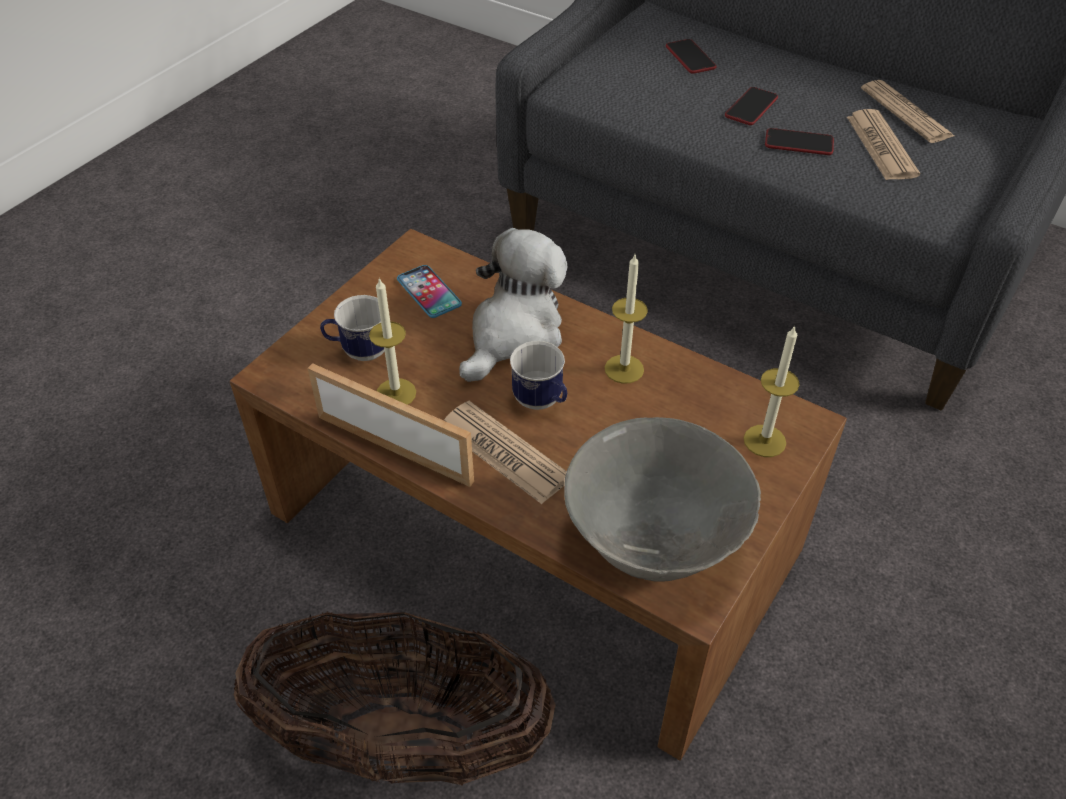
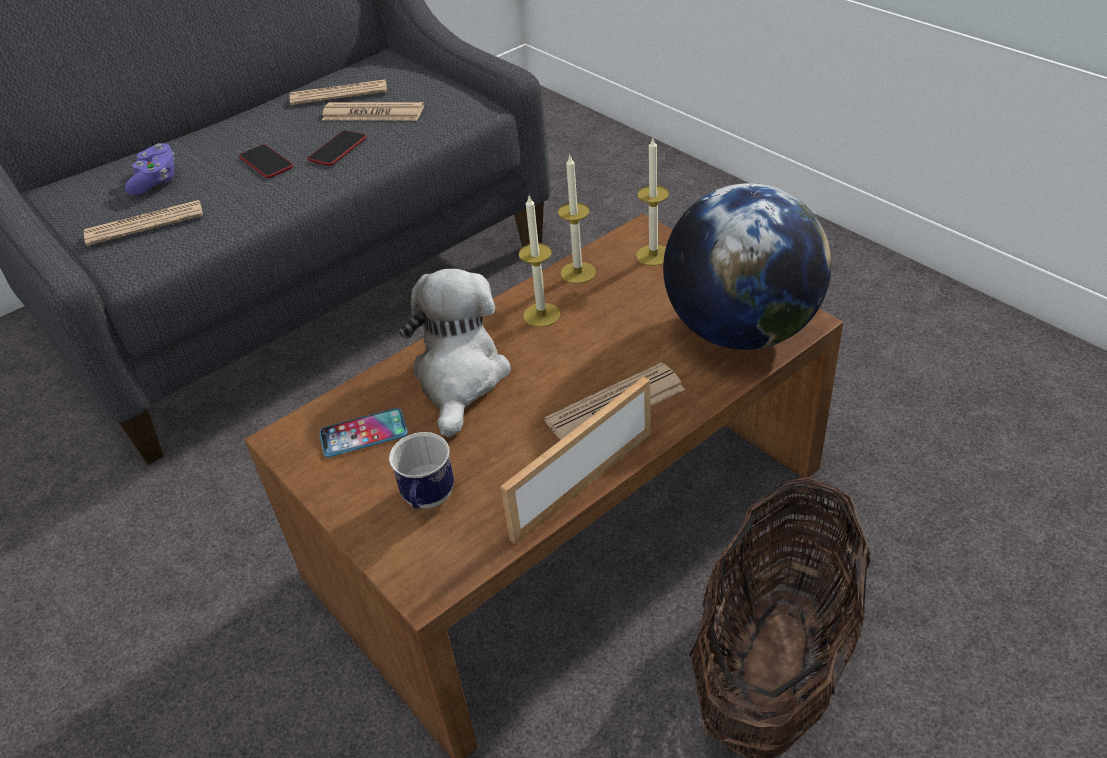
camera: 70 degrees left, 5 degrees down
candle [369,278,416,405] -> candle moved to [558,156,596,284]
plush toy [459,228,567,382] -> plush toy turned 45 degrees clockwise [399,269,511,438]
mug [510,341,567,410] -> none
grey bowl [564,417,761,582] -> globe [663,183,832,350]
phone [666,39,716,74] -> purple game controller [125,143,175,195]
none -> newspaper [84,200,203,246]

